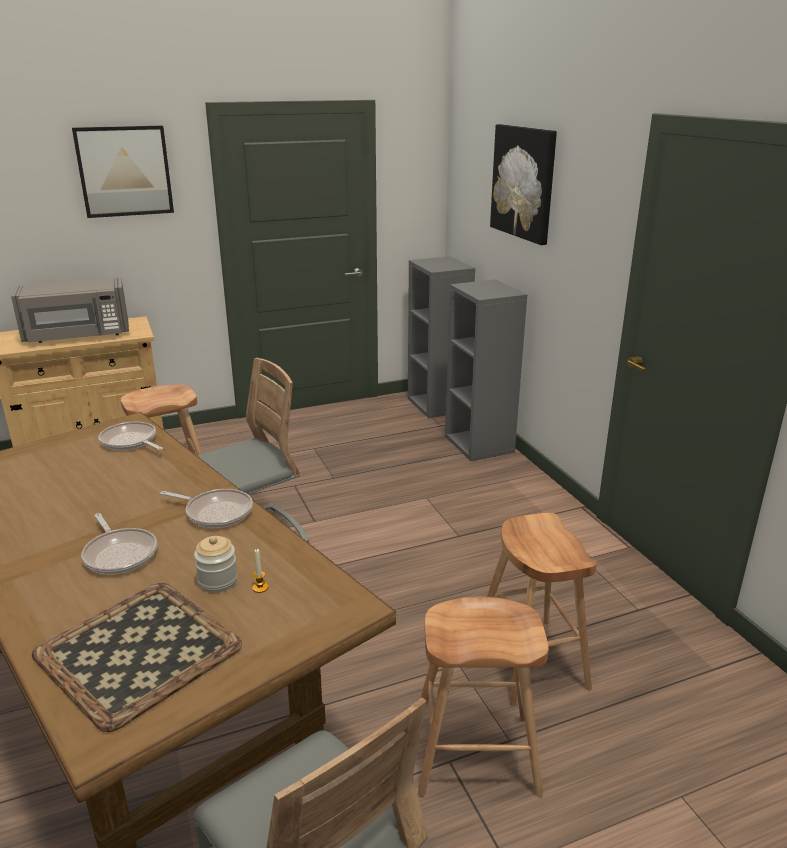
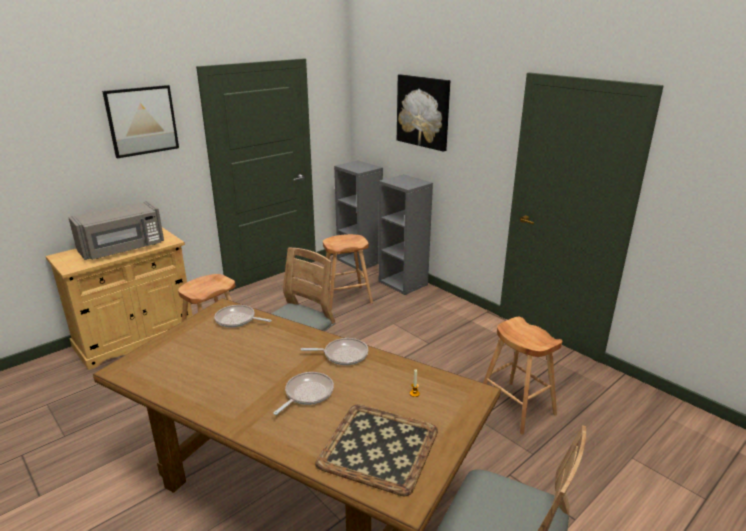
camera: 20 degrees left, 0 degrees up
frying pan [81,513,157,574] -> frying pan turned 90 degrees counterclockwise [273,372,334,415]
jar [194,536,238,593] -> none
brown stool [418,597,548,797] -> brown stool moved to [321,234,373,311]

